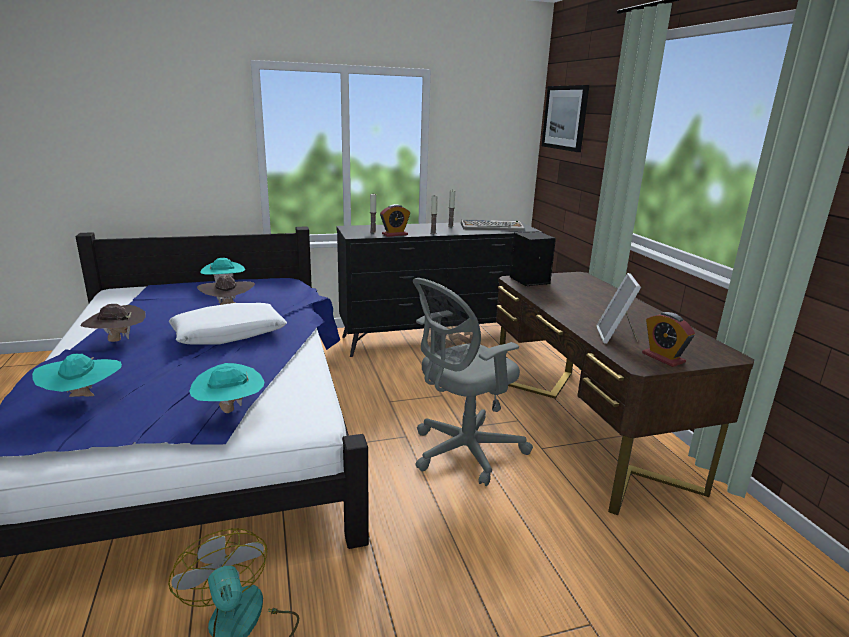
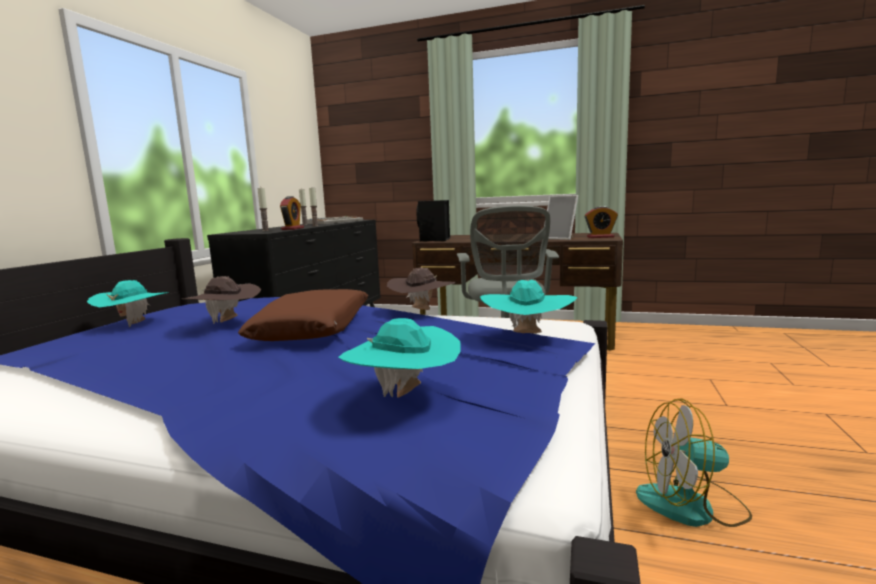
camera: 55 degrees left, 10 degrees down
brown hat [80,304,146,342] -> brown hat moved to [387,268,456,310]
white pillow [169,303,287,345] -> brown pillow [238,289,368,341]
picture [542,85,589,152] -> none

